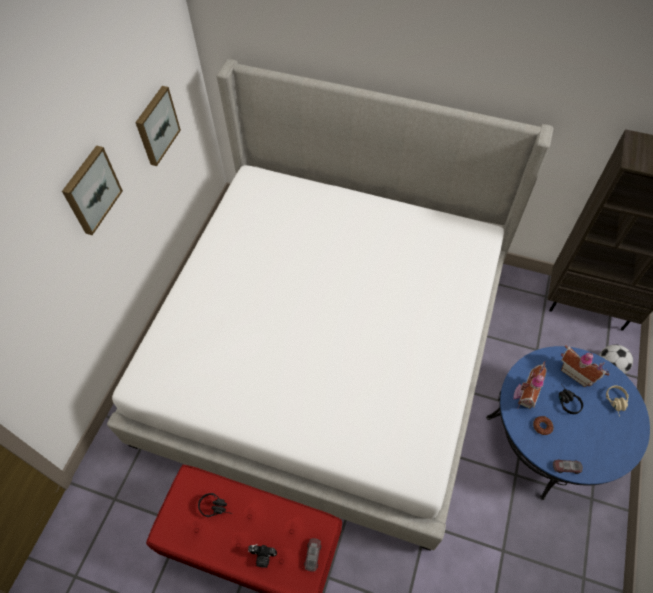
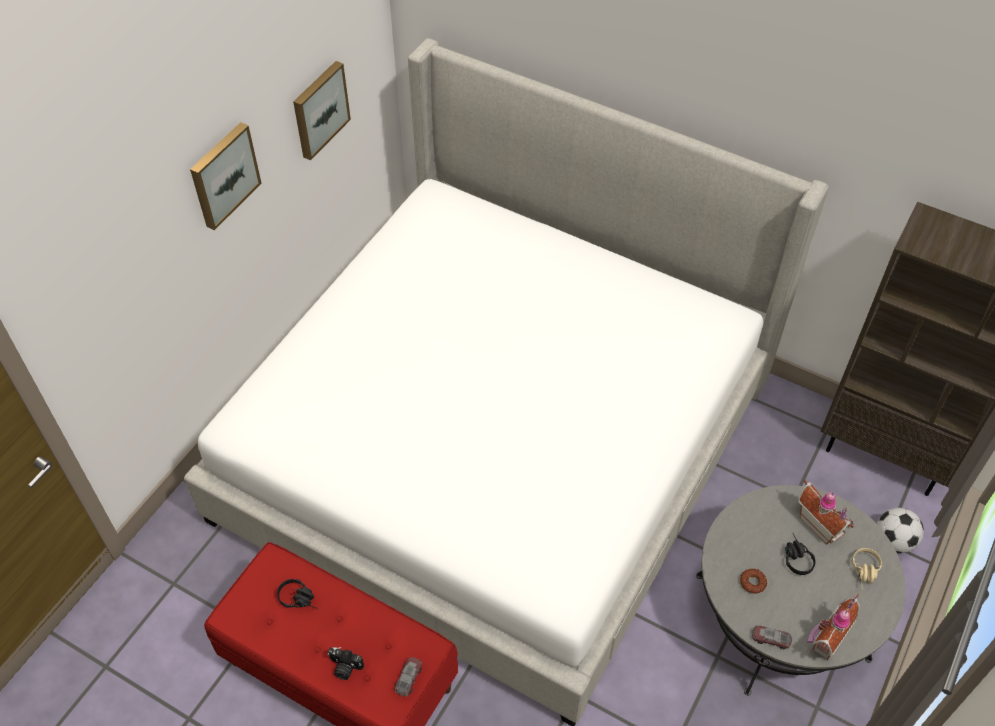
camera: 10 degrees right, 5 degrees down
blue coffee table [486,346,650,500] -> grey coffee table [696,485,906,695]
toy house [514,362,547,409] -> toy house moved to [807,594,860,660]

